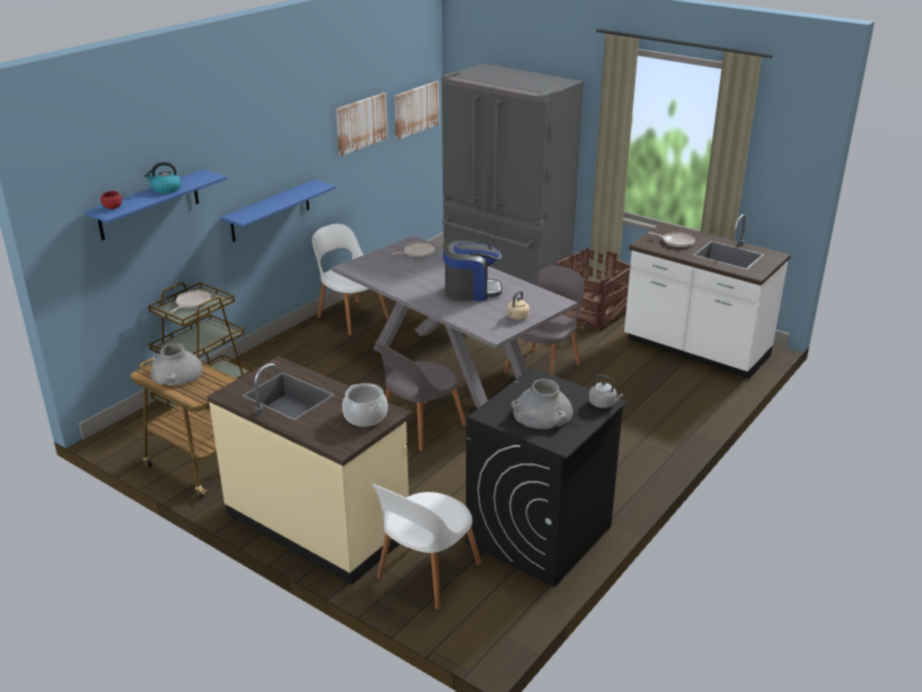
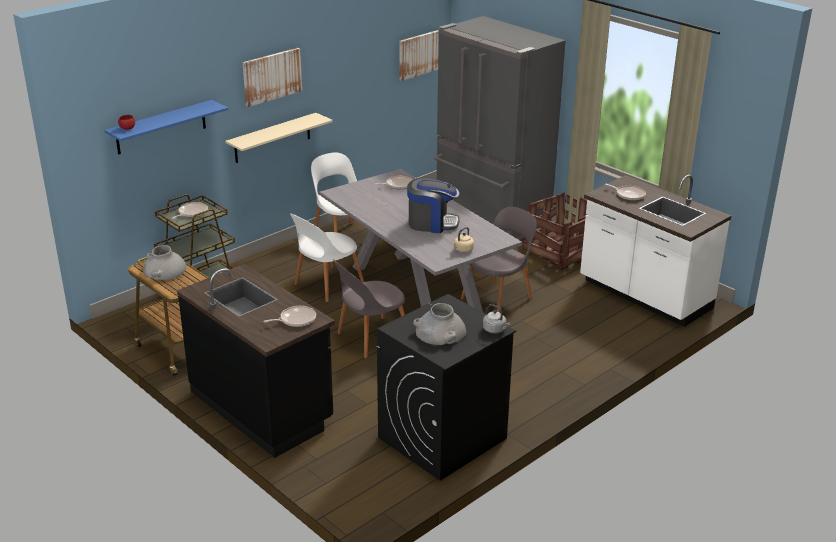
camera: 10 degrees right, 0 degrees up
kettle [144,162,181,194] -> none
beige counter [207,356,412,585] -> black counter [177,264,335,458]
blue shelf [221,180,336,242] -> beige shelf [225,113,333,163]
picture [336,93,388,156] -> picture moved to [243,48,302,107]
cooking pot [342,383,388,427] -> frying pan [264,306,316,327]
white chair [372,484,482,609] -> white chair moved to [290,213,364,302]

